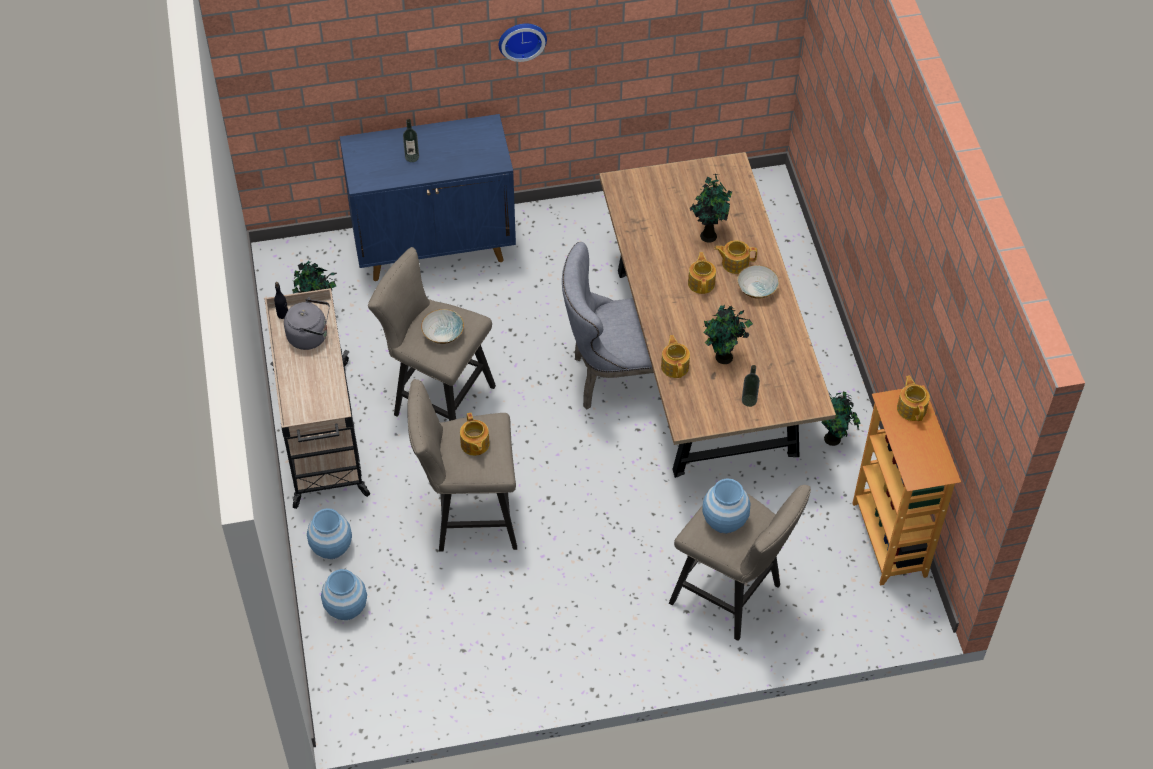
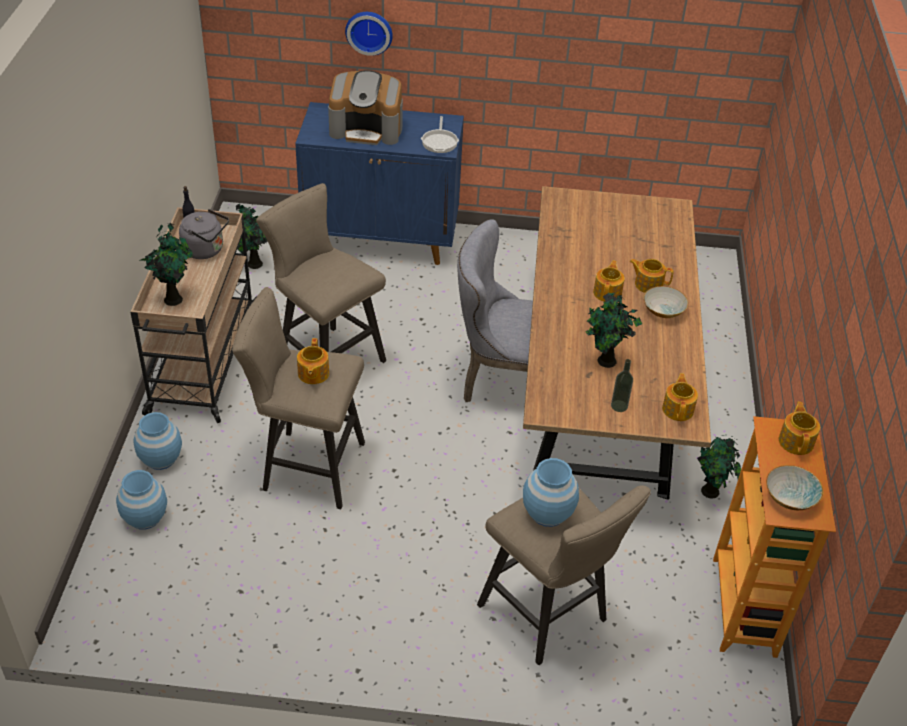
camera: 15 degrees right, 10 degrees down
bottle [403,119,419,162] -> coffee machine [328,70,403,145]
bowl [421,309,464,344] -> bowl moved to [766,465,823,510]
wall clock [499,24,547,62] -> wall clock moved to [345,12,393,56]
teapot [661,335,690,378] -> teapot moved to [662,373,698,421]
potted plant [690,174,732,243] -> potted plant moved to [139,222,193,306]
none -> frying pan [421,116,459,153]

